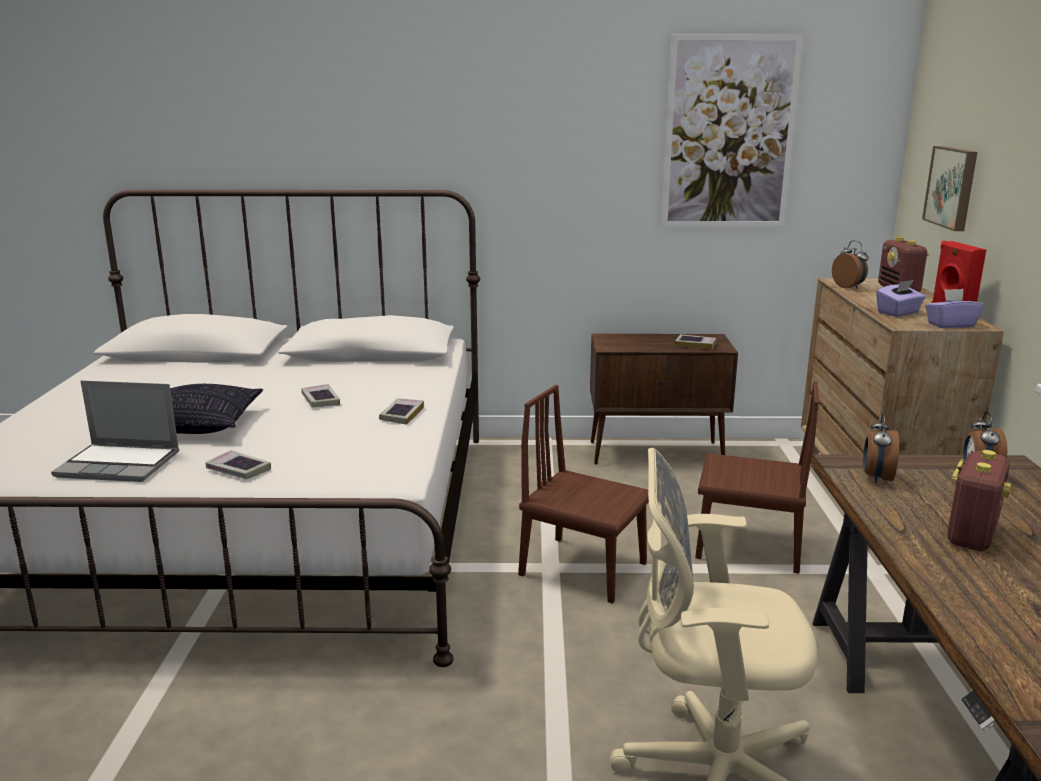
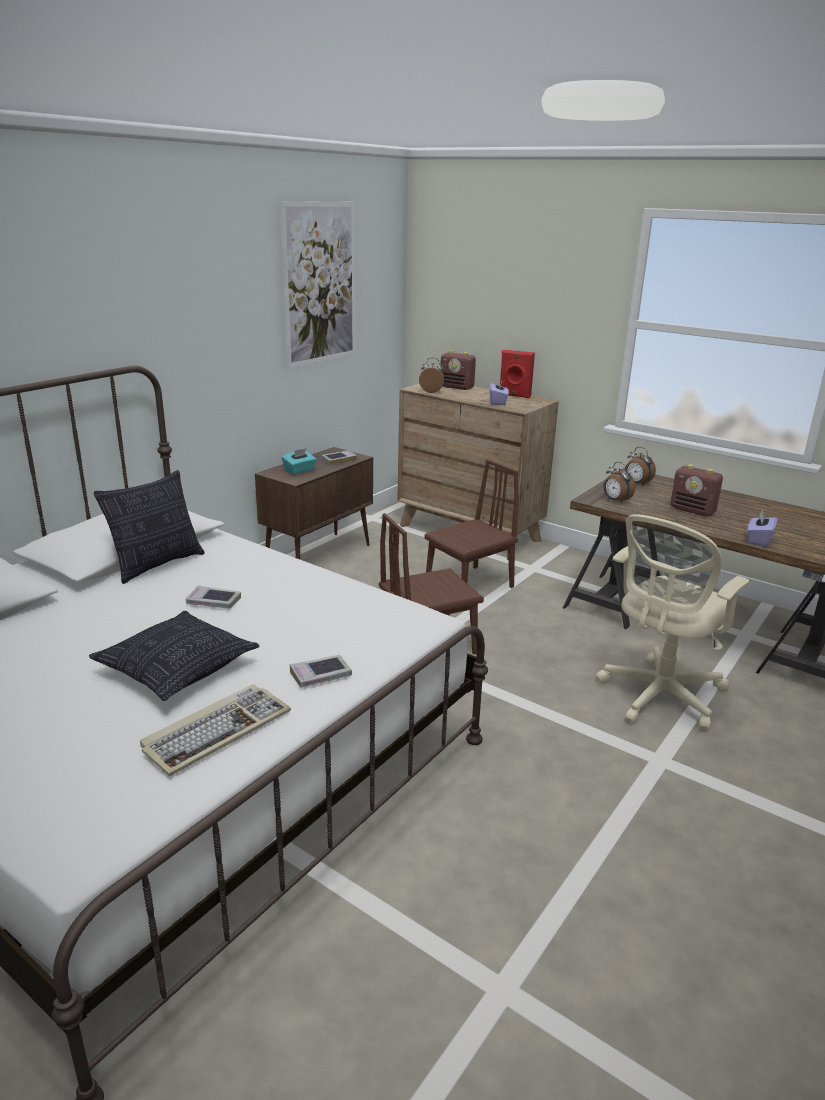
camera: 55 degrees left, 5 degrees up
laptop [51,380,179,482] -> keyboard [140,684,291,776]
book [379,398,424,425] -> none
picture [922,146,977,231] -> none
purple tissue box [925,289,984,328] -> purple tissue box moved to [748,510,778,547]
radio [947,450,1012,551] -> radio turned 150 degrees clockwise [670,464,723,516]
none -> pillow [94,470,205,584]
none -> turquoise tissue box [282,448,316,475]

